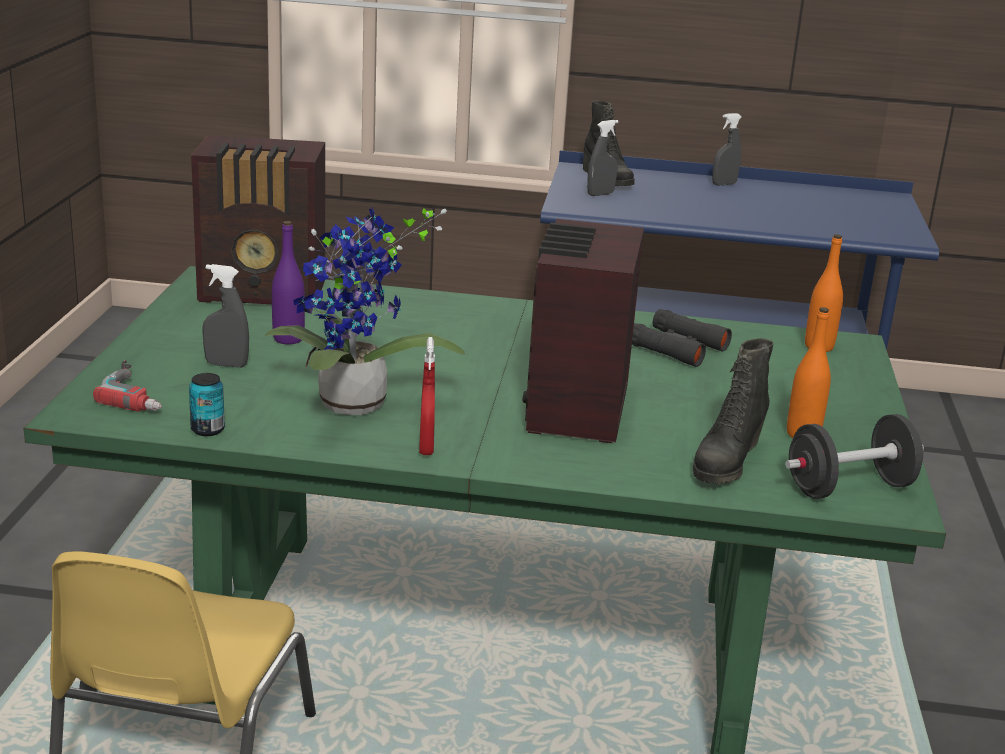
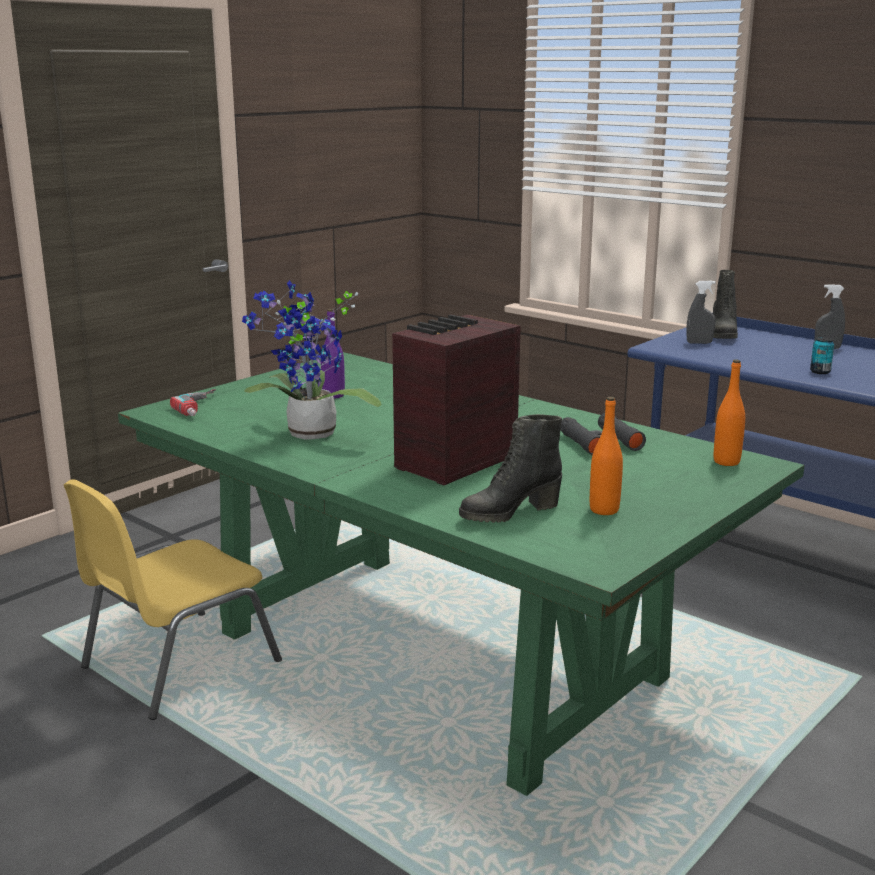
camera: 35 degrees right, 5 degrees down
can [189,373,225,436] -> can moved to [810,337,834,374]
radio [191,135,325,307] -> none
grey spray bottle [202,264,249,368] -> none
red spray bottle [419,337,435,455] -> none
black dumbbell [786,414,924,499] -> none

